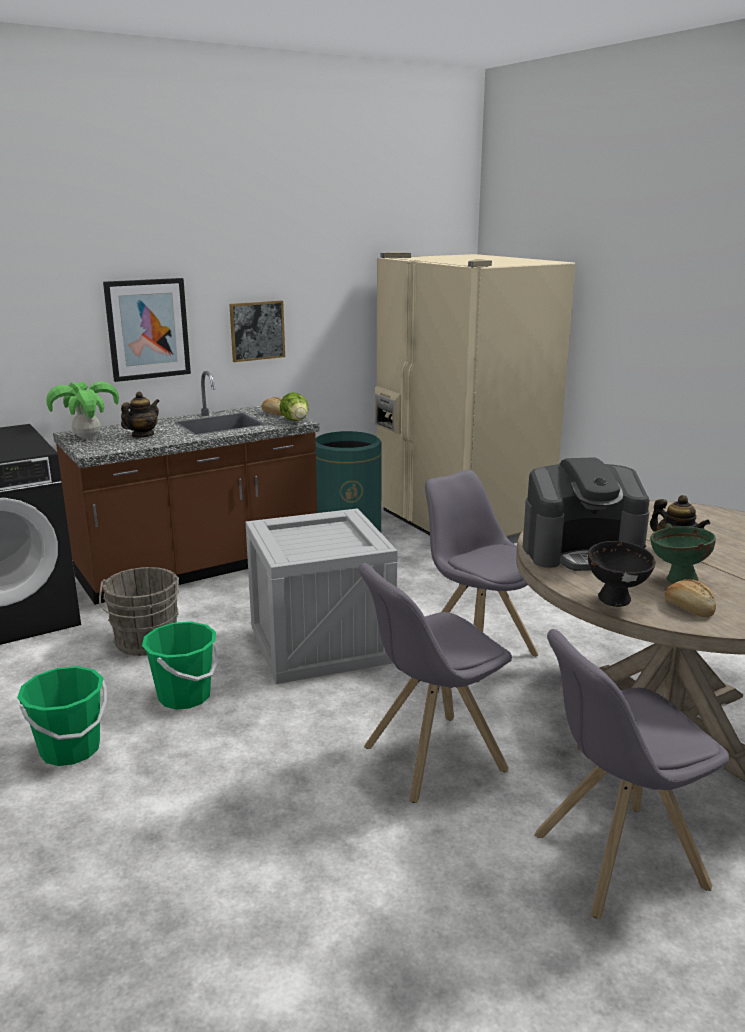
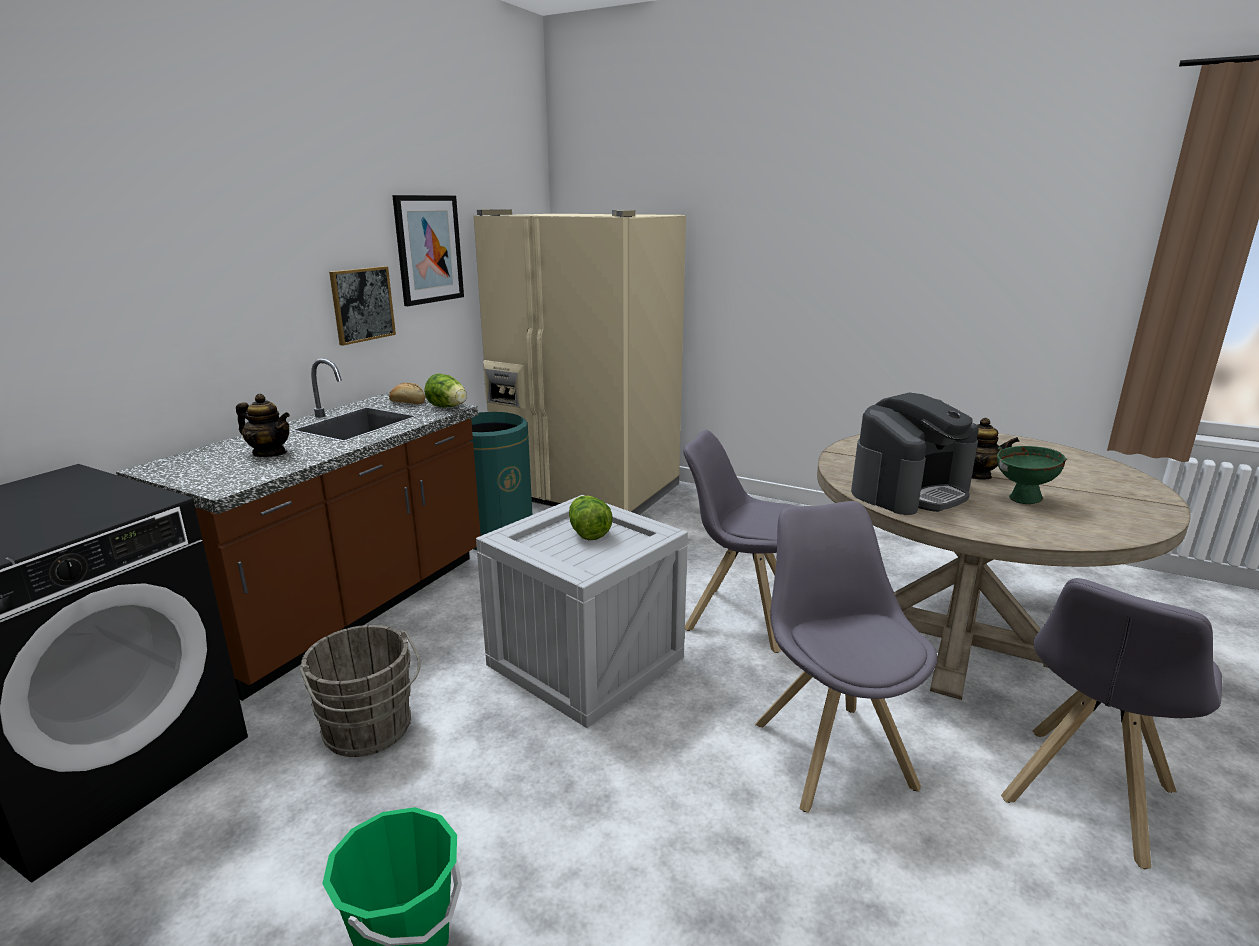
camera: 30 degrees left, 0 degrees up
potted plant [46,381,119,439] -> none
picture [103,278,191,382] -> picture moved to [392,195,464,306]
teapot [121,392,159,437] -> teapot turned 105 degrees clockwise [236,394,290,457]
green bucket [142,622,218,709] -> none
grey chair [359,563,512,803] -> grey chair turned 135 degrees clockwise [755,501,937,813]
black bowl [588,541,655,607] -> none
bread [665,579,716,617] -> none
none -> lettuce [569,496,613,540]

